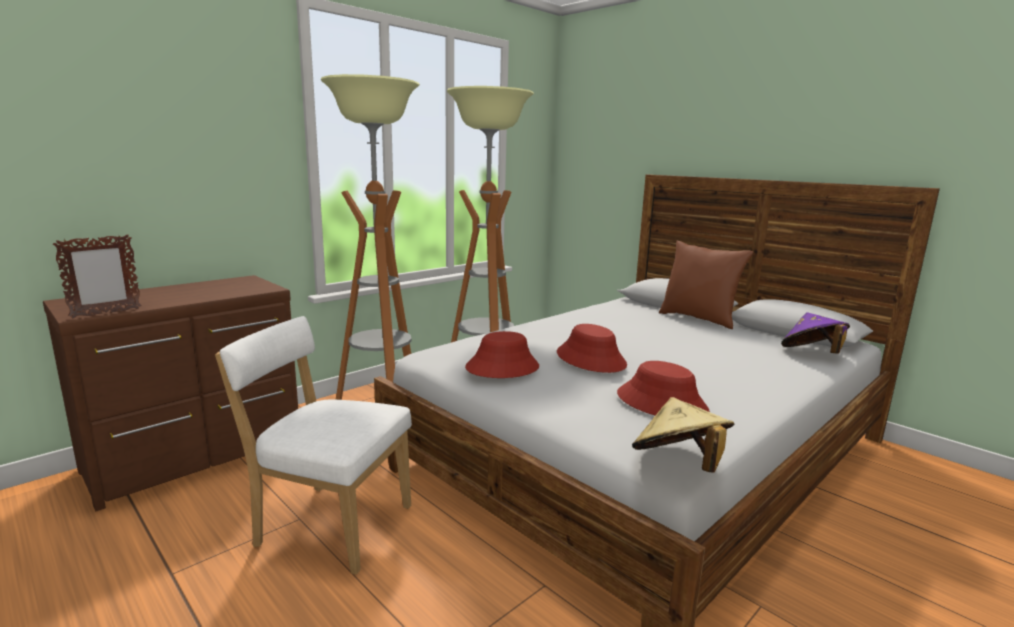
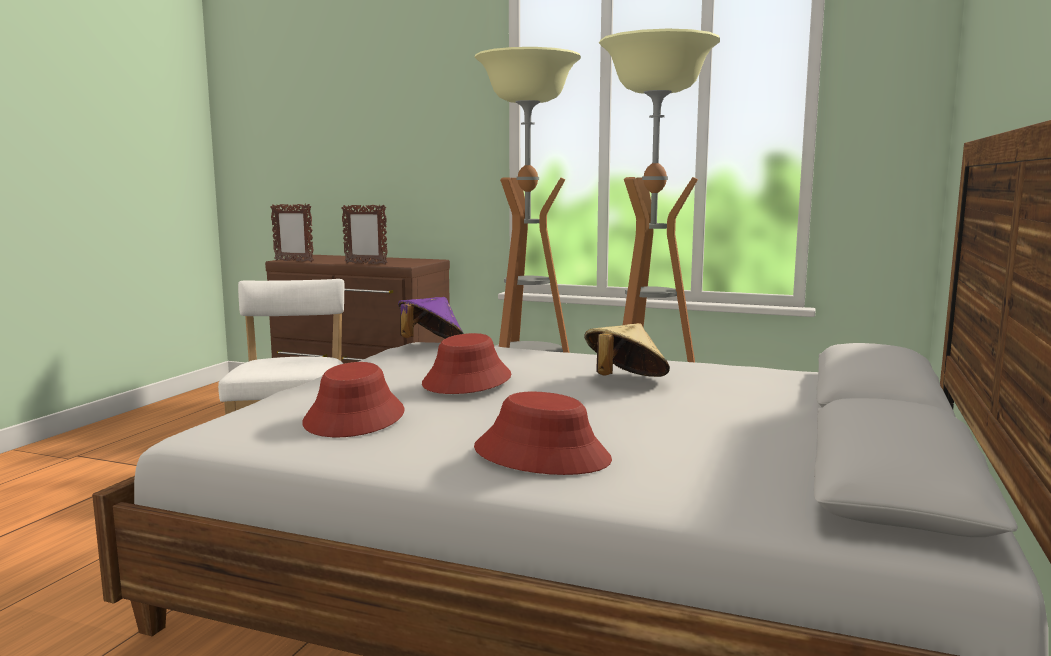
camera: 65 degrees right, 5 degrees down
red hat [465,331,539,378] -> red hat moved to [474,392,612,475]
beige hat [632,397,734,473] -> beige hat moved to [584,323,670,377]
brown pillow [659,240,753,329] -> none
purple hat [781,313,850,354] -> purple hat moved to [398,297,464,339]
none -> picture frame [341,205,388,265]

